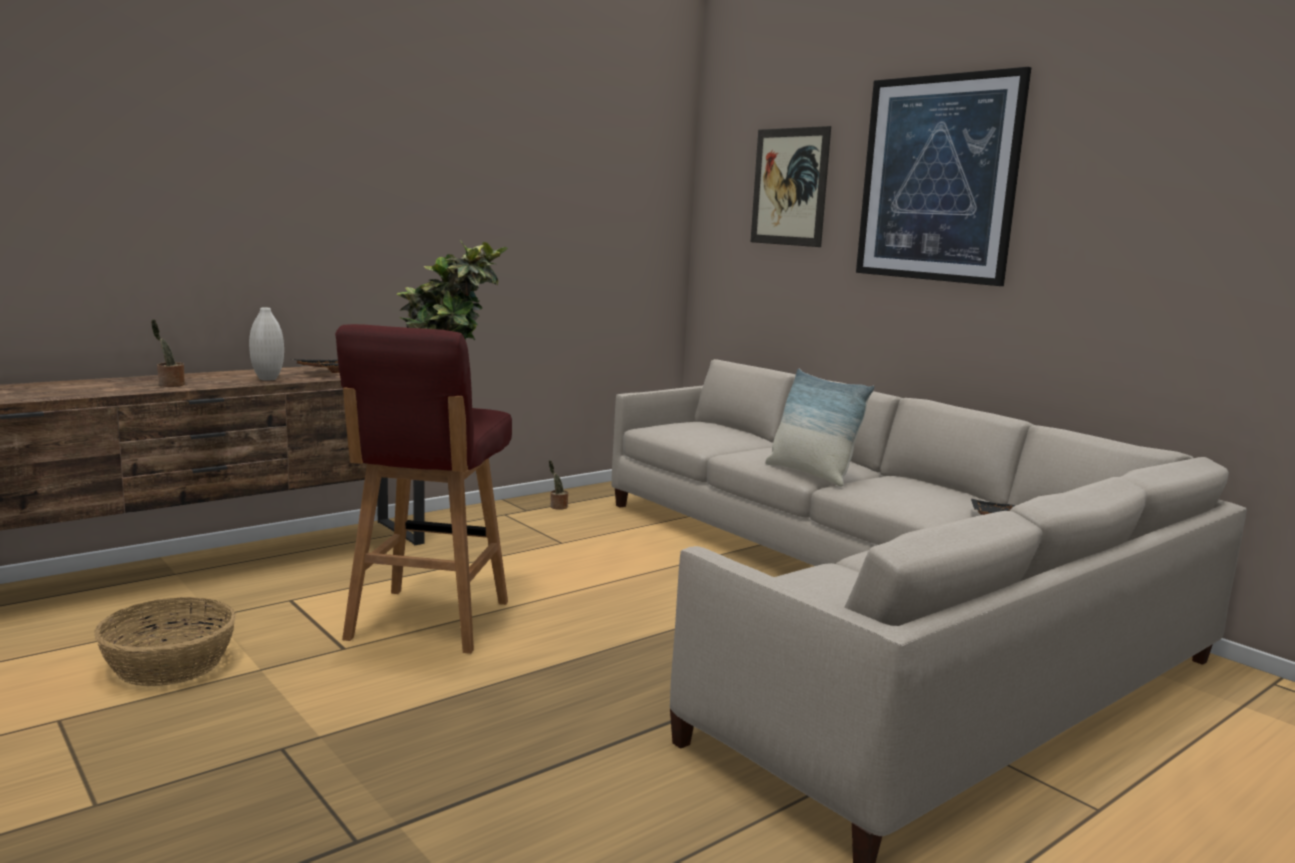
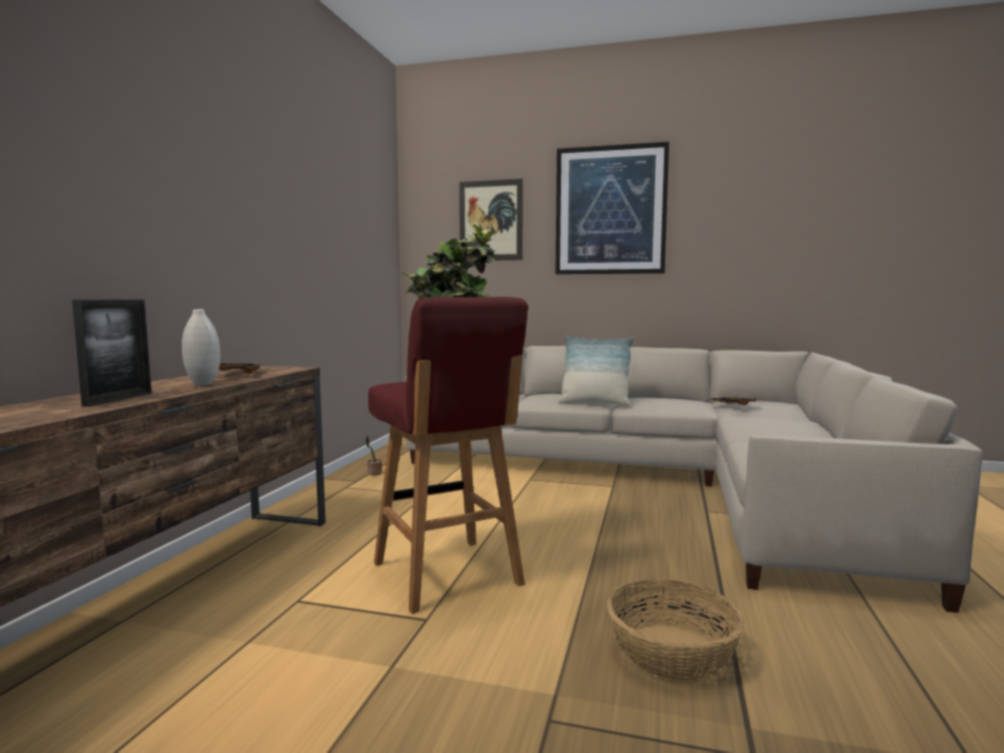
camera: 35 degrees left, 5 degrees down
basket [94,597,236,686] -> basket moved to [607,578,744,683]
potted plant [151,319,185,387] -> picture frame [72,299,152,407]

